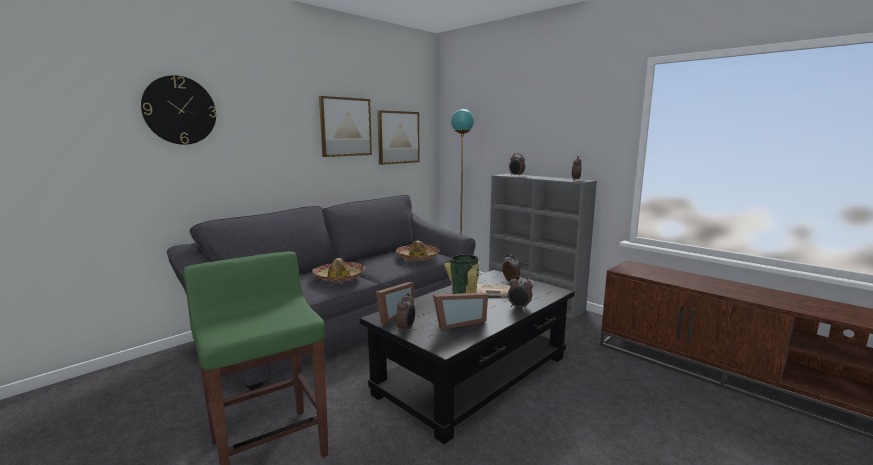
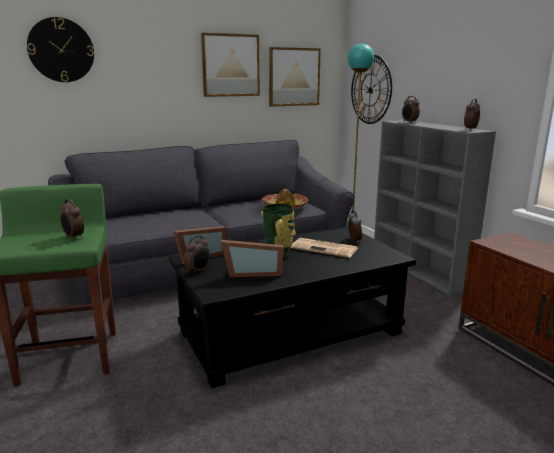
camera: 20 degrees right, 5 degrees up
hat [312,258,365,282] -> none
alarm clock [508,276,533,310] -> alarm clock moved to [60,199,84,240]
none -> wall clock [351,55,392,124]

